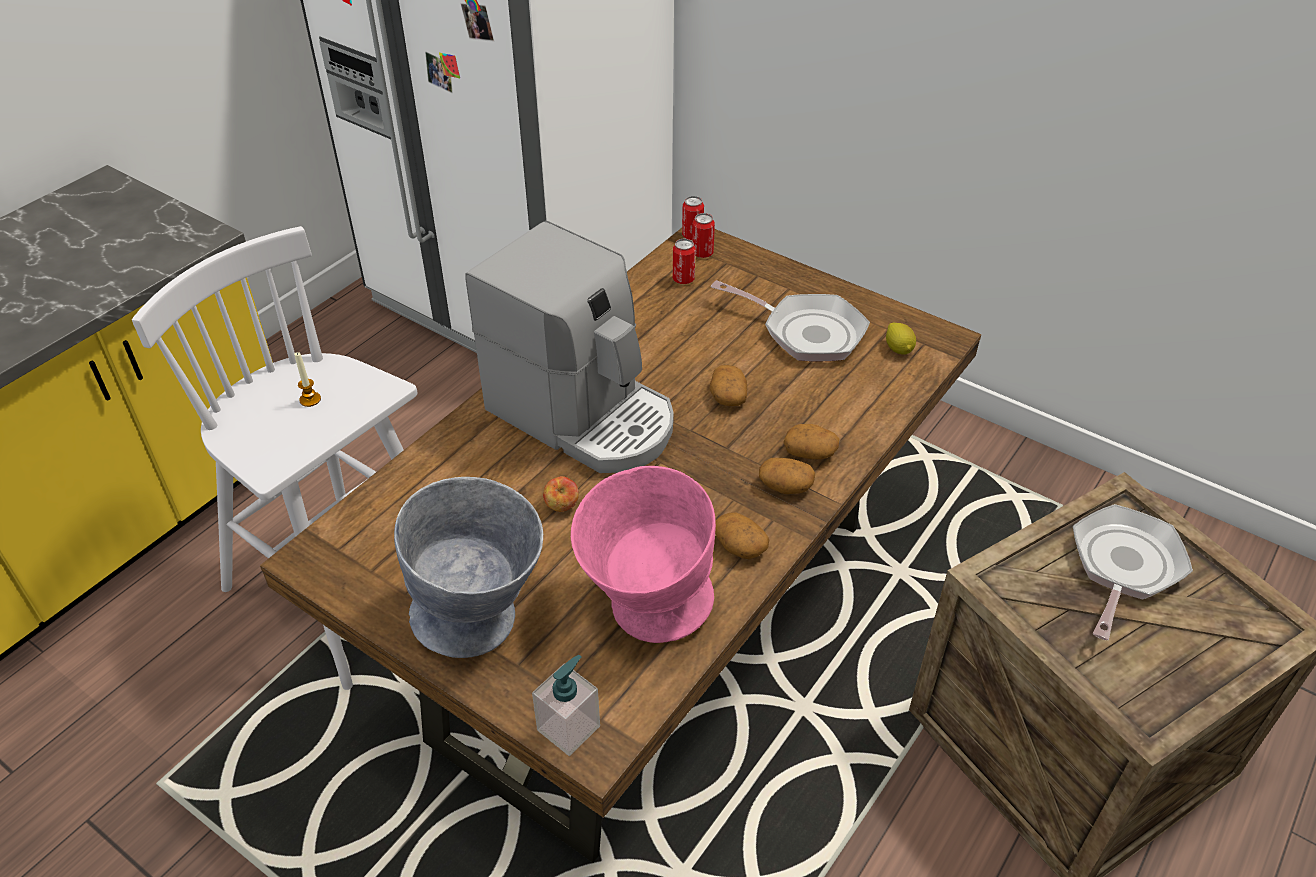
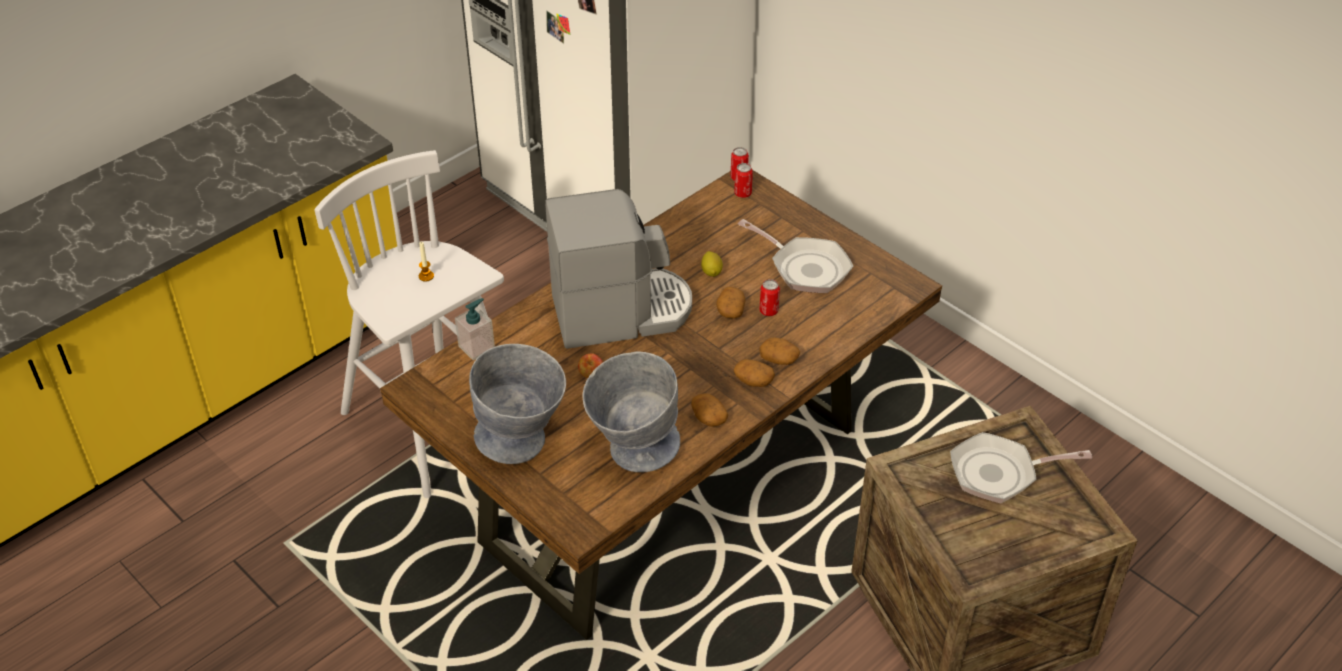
camera: 10 degrees right, 0 degrees up
coffee machine [465,221,674,473] -> coffee machine turned 60 degrees counterclockwise [545,189,692,349]
soap dispenser [532,655,600,756] -> soap dispenser moved to [455,298,495,360]
pink bowl [571,466,716,643] -> grey bowl [582,352,680,472]
can [673,239,696,284] -> can moved to [759,279,780,316]
lemon [886,323,916,354] -> lemon moved to [701,251,723,277]
frying pan [1073,504,1193,640] -> frying pan turned 135 degrees counterclockwise [950,432,1092,503]

